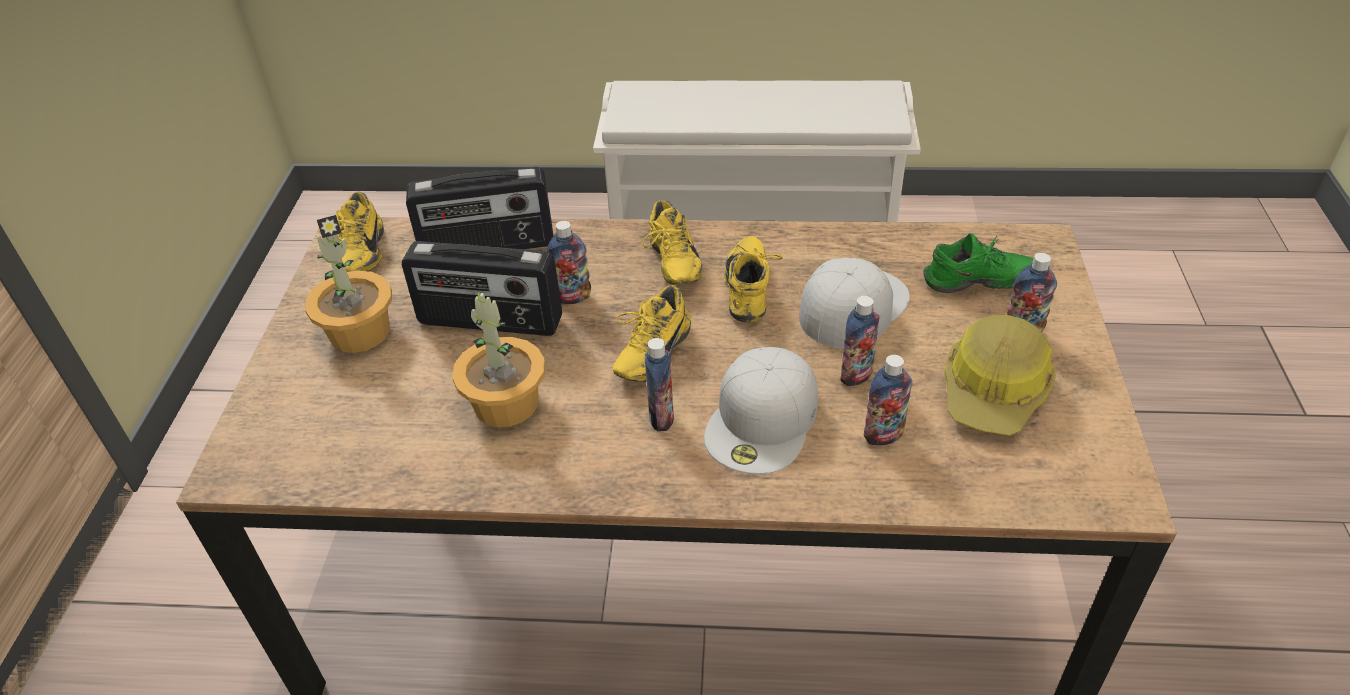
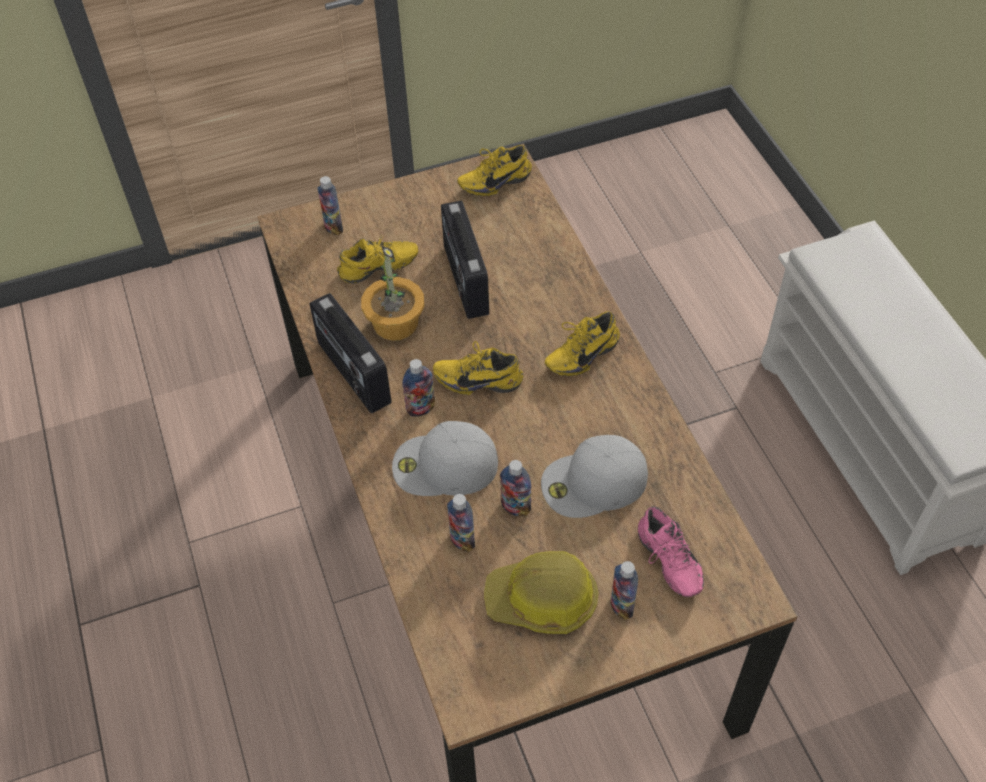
camera: 65 degrees right, 10 degrees up
potted plant [305,215,392,353] -> none
radio [406,167,553,249] -> radio moved to [310,293,392,413]
bottle [547,221,591,304] -> bottle moved to [317,176,343,235]
yellow shoe [724,236,783,322] -> yellow shoe moved to [337,234,418,284]
white cap [799,257,910,348] -> white cap turned 150 degrees clockwise [541,435,648,518]
green shoe [924,233,1033,293] -> pink shoe [638,506,704,597]

